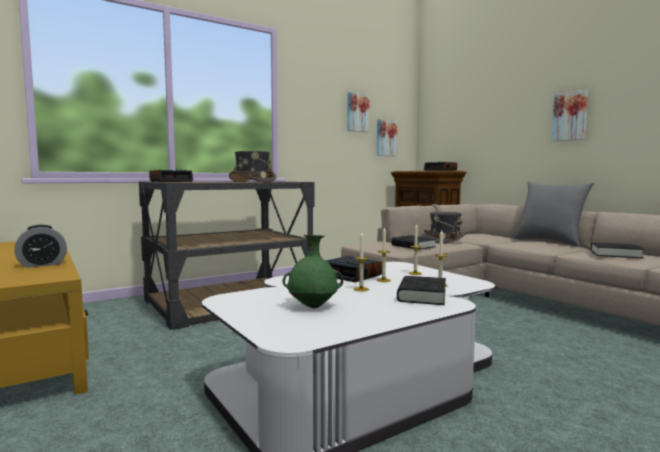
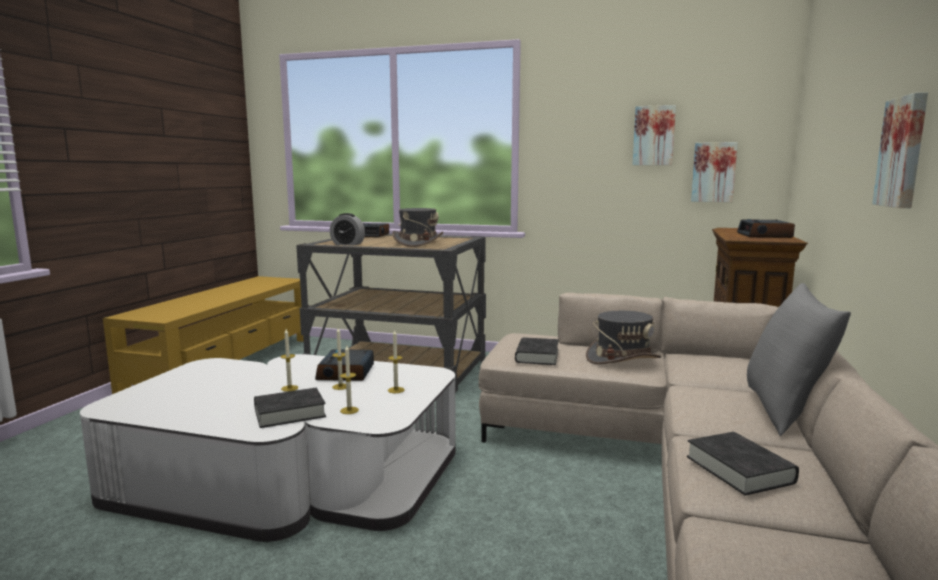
camera: 50 degrees right, 5 degrees up
alarm clock [14,225,67,268] -> alarm clock moved to [330,213,365,246]
green vase [282,235,343,308] -> none

